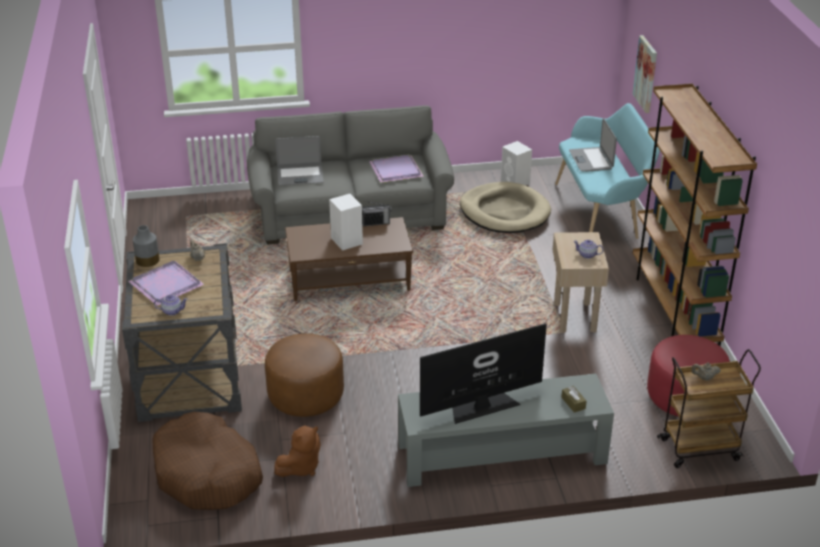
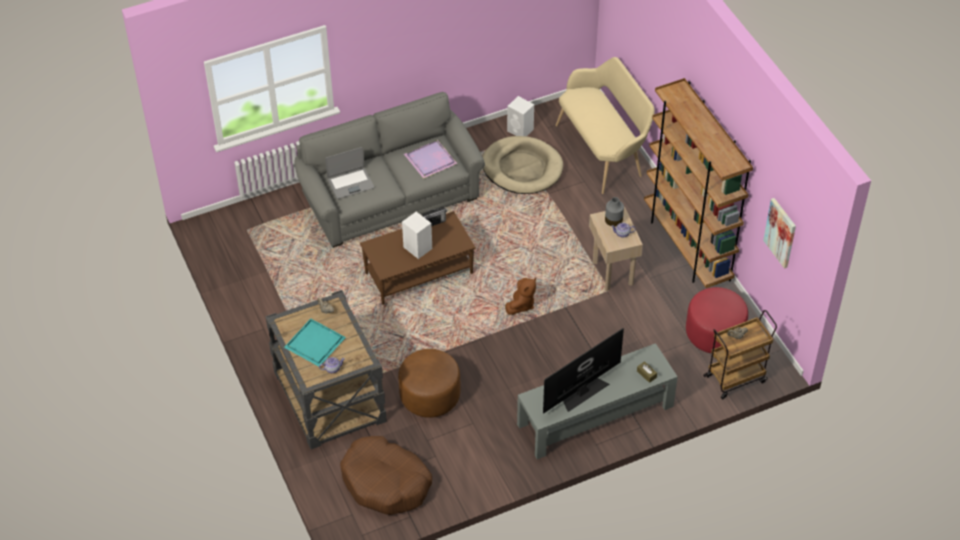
camera: 15 degrees left, 15 degrees up
purple tray [128,260,204,306] -> turquoise tray [284,319,346,367]
grey vase [133,225,160,267] -> grey vase moved to [605,197,624,227]
brown plush toy [274,425,321,477] -> brown plush toy moved to [505,278,536,315]
turquoise bench [555,103,660,239] -> beige bench [555,57,655,194]
laptop [569,118,617,172] -> none
picture [633,35,657,113] -> picture moved to [763,198,796,269]

